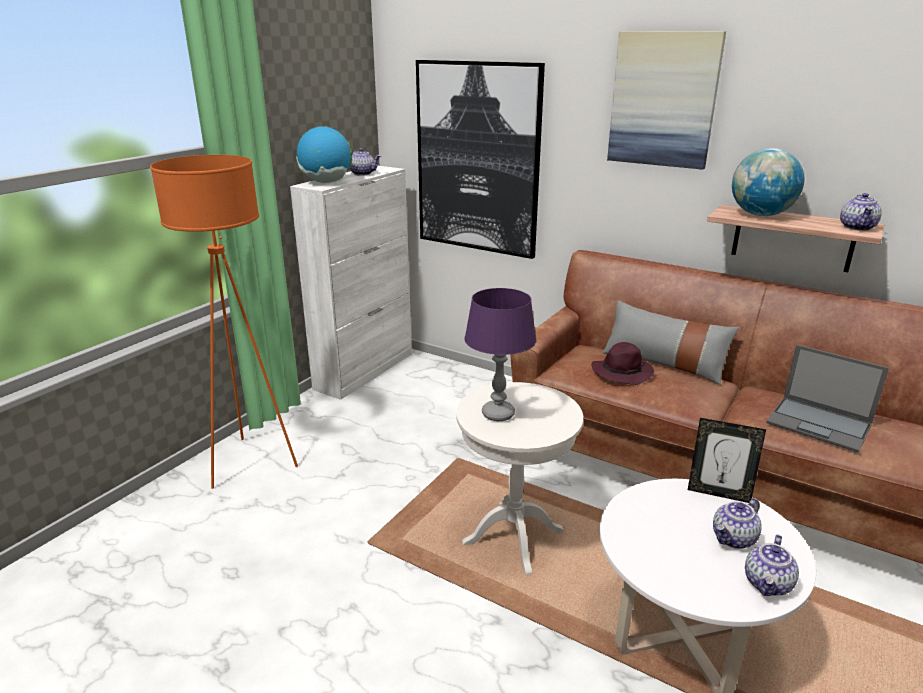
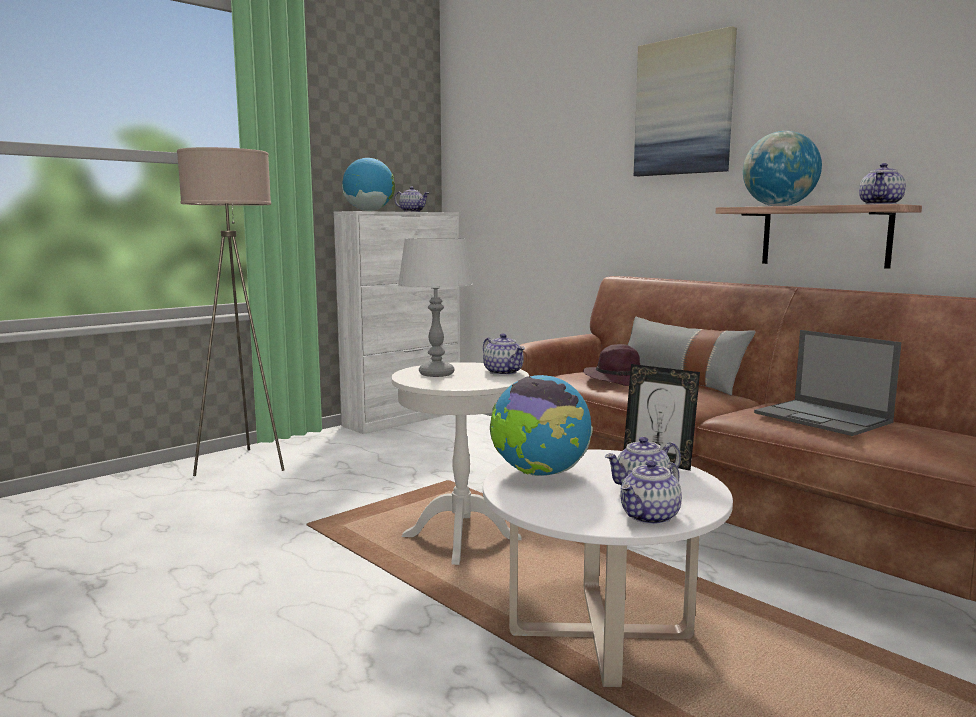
camera: 15 degrees right, 15 degrees down
orange floor lamp [150,155,298,489] -> beige floor lamp [177,147,284,476]
picture [416,60,545,259] -> none
purple table lamp [464,288,537,421] -> grey table lamp [398,238,473,377]
none -> teapot [483,333,525,375]
none -> globe [490,375,593,476]

